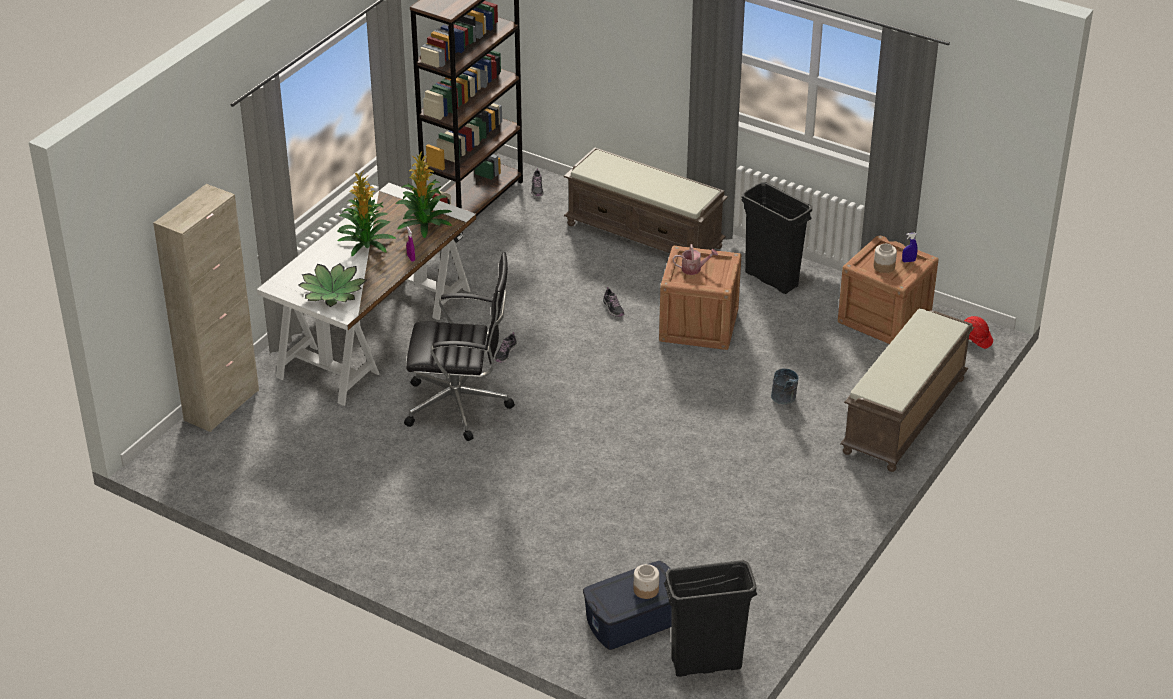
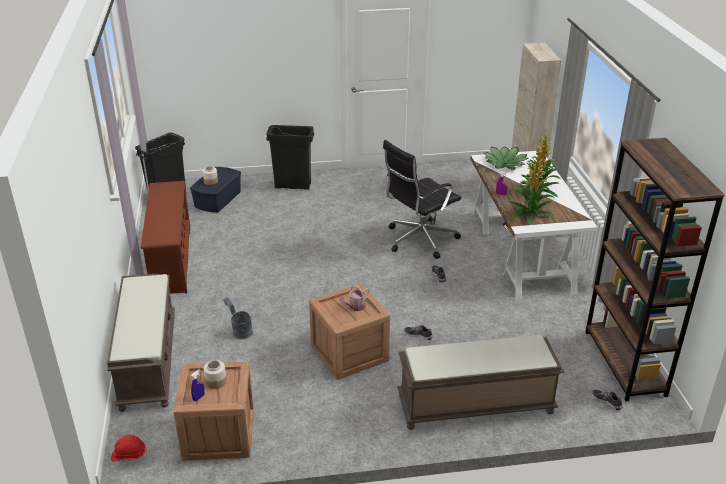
camera: 140 degrees right, 5 degrees down
black trash can [742,182,812,294] -> black trash can moved to [266,125,314,190]
none -> brown shoe rack [141,181,191,294]

